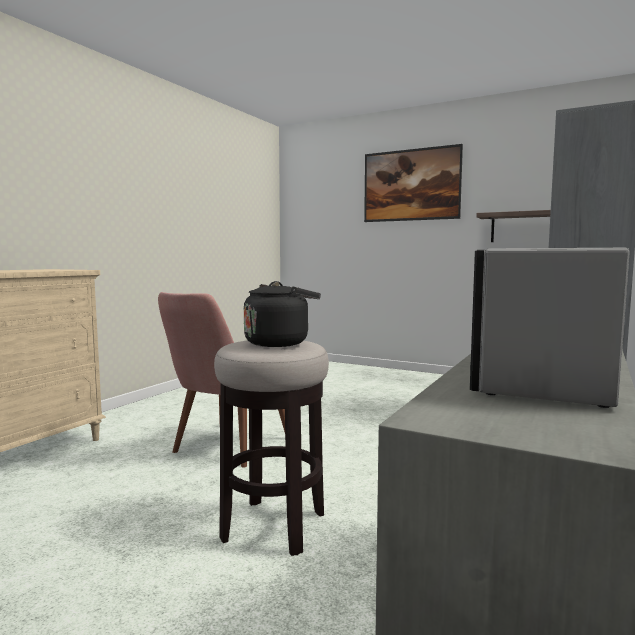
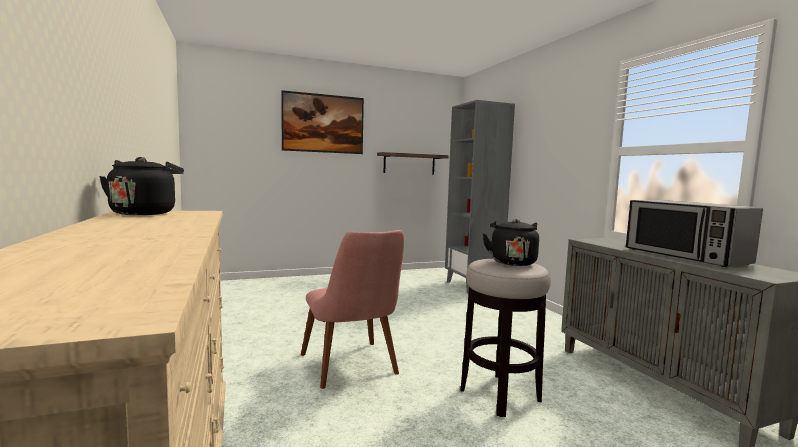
camera: 50 degrees left, 0 degrees up
none -> black kettle [99,157,184,215]

